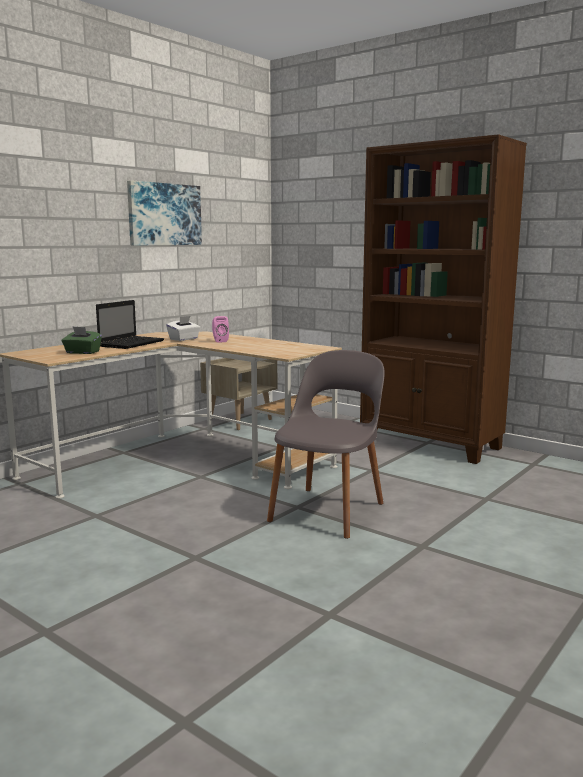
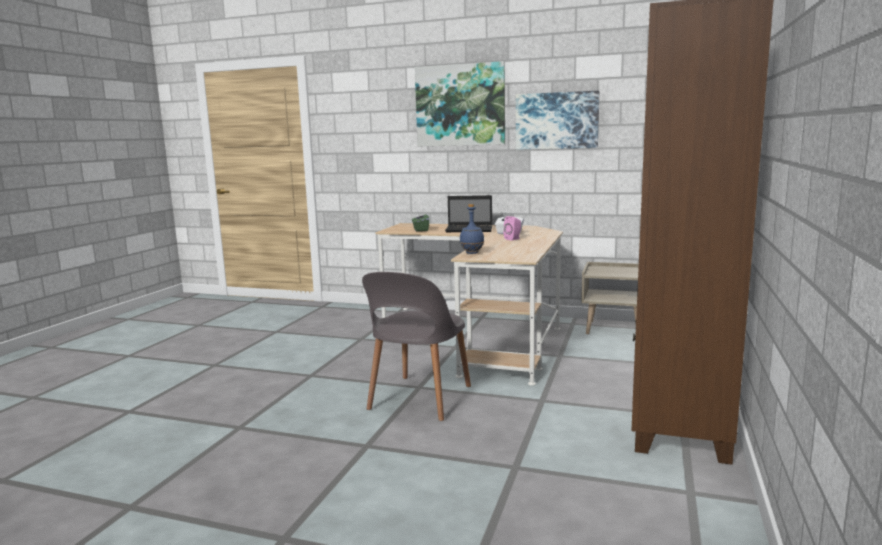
camera: 70 degrees right, 0 degrees up
grey chair [267,350,385,539] -> grey chair turned 105 degrees clockwise [362,272,471,421]
none -> picture [415,61,505,146]
none -> blue bottle [460,204,484,254]

